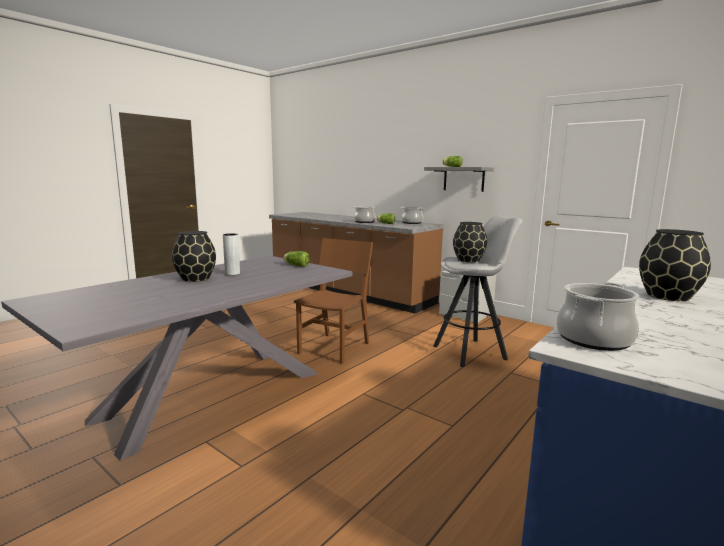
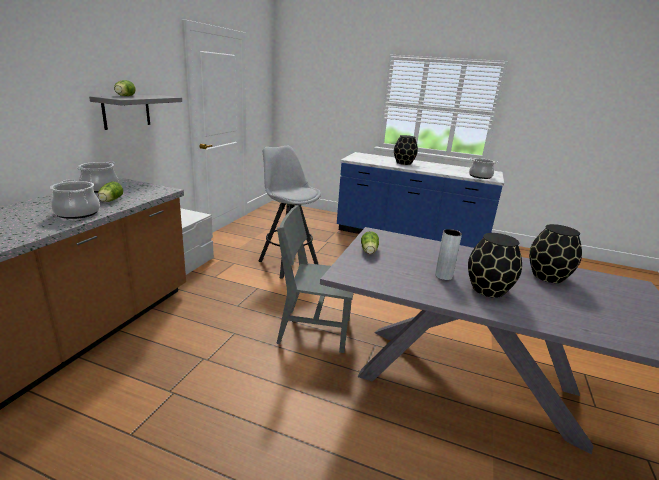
camera: 110 degrees left, 10 degrees up
brown chair [294,238,373,364] -> grey chair [276,205,354,353]
black vase [453,222,487,262] -> black vase moved to [529,224,582,283]

